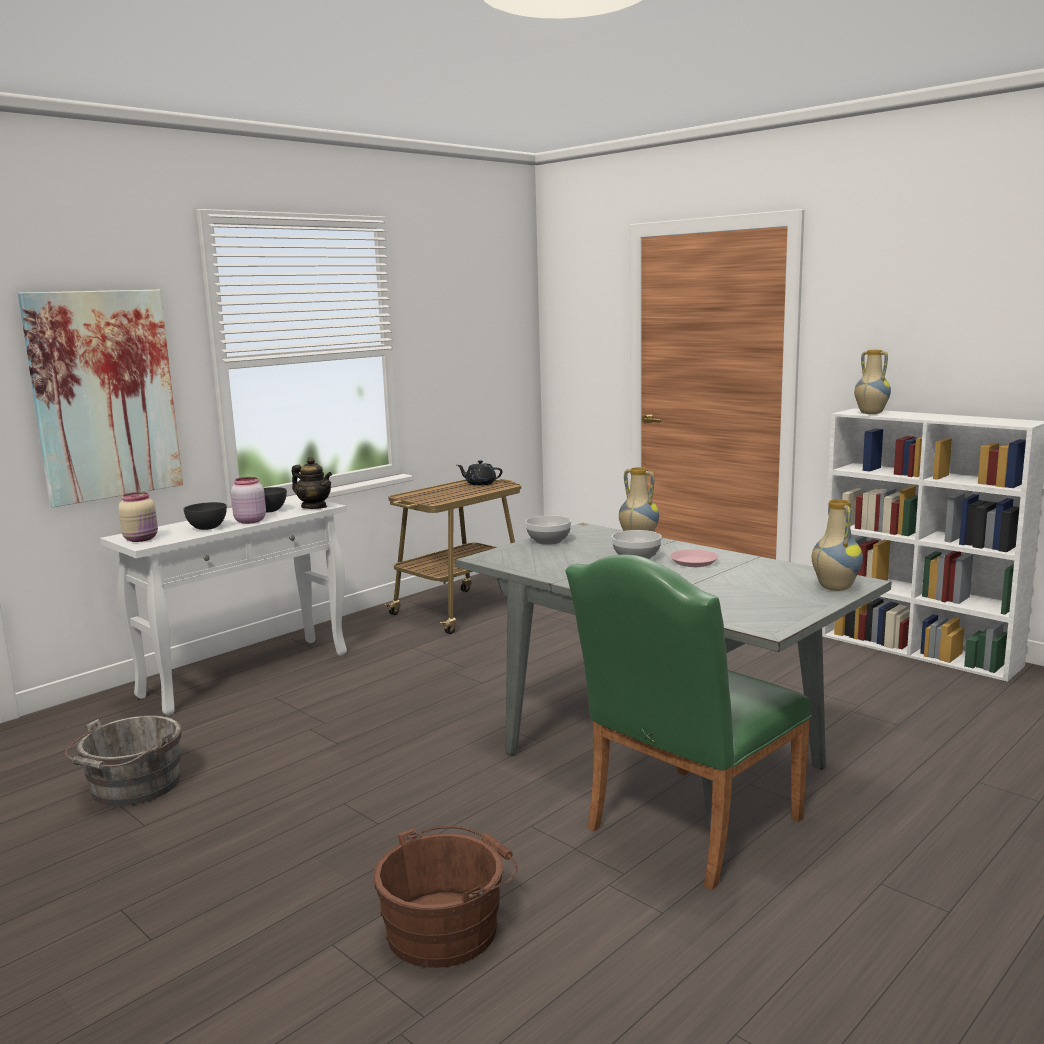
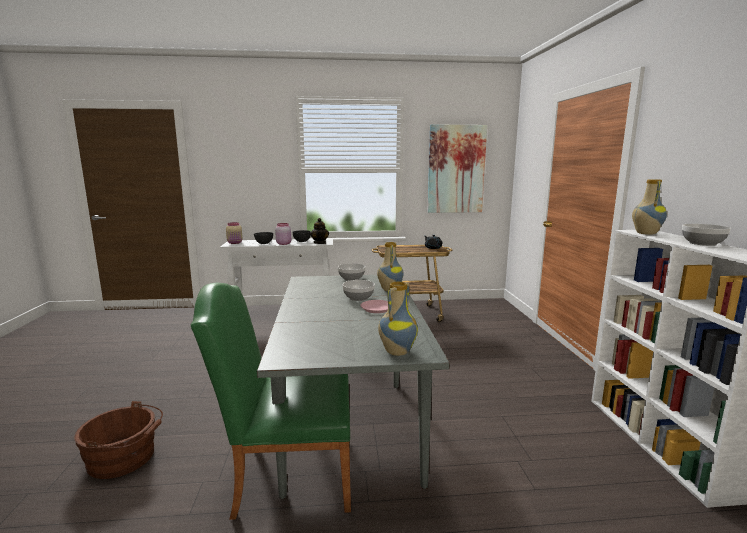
camera: 40 degrees right, 0 degrees up
picture [18,290,183,507] -> picture moved to [427,124,487,213]
grey bucket [65,715,182,806] -> none
none -> bowl [682,224,731,246]

